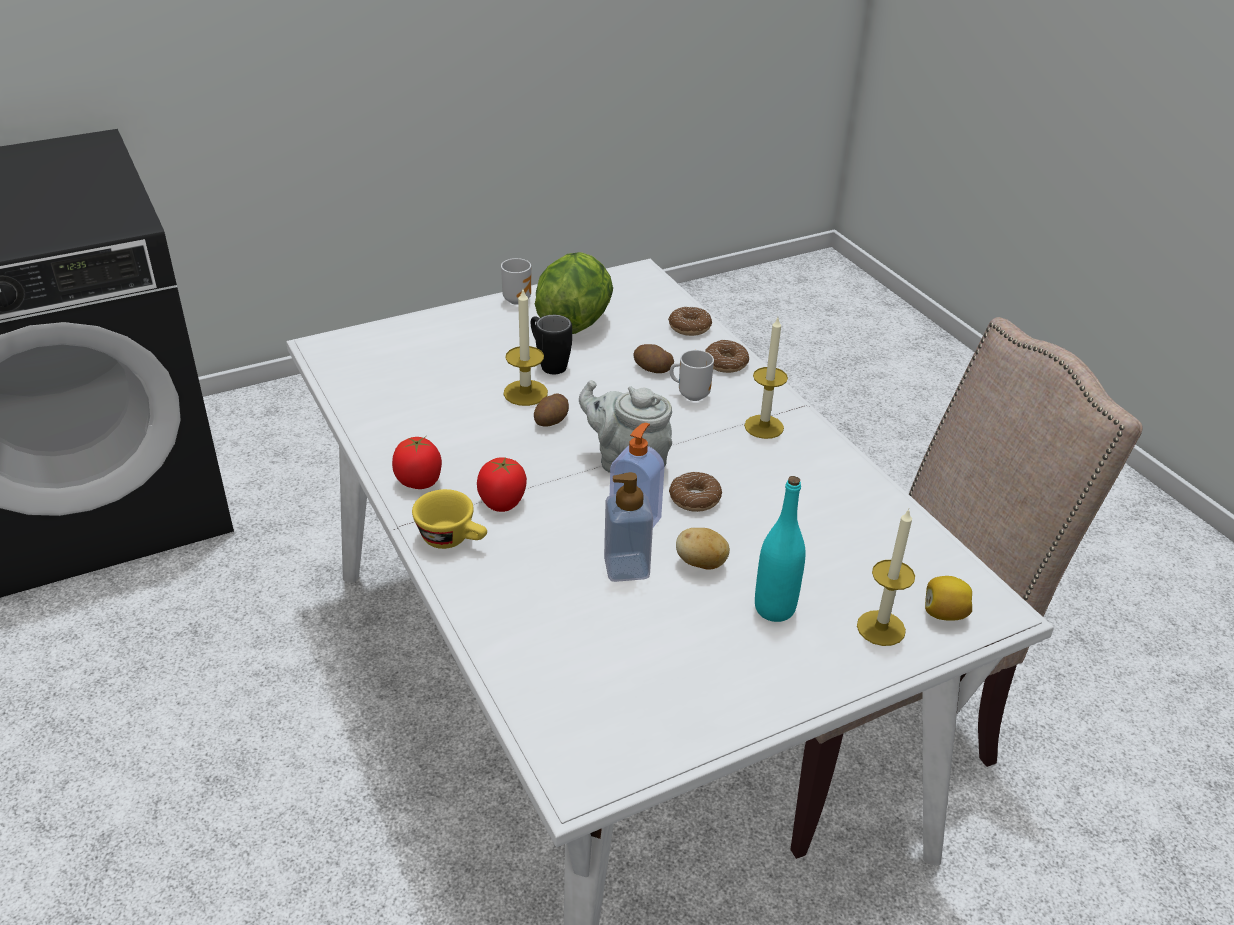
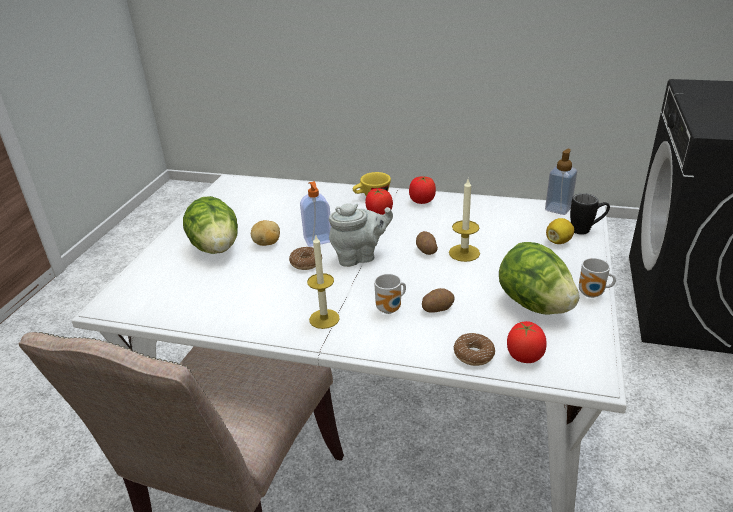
camera: 135 degrees right, 5 degrees down
black mug [531,315,572,374] -> black mug moved to [570,193,610,235]
soap dispenser [604,472,653,582] -> soap dispenser moved to [545,149,577,215]
donut [705,340,749,373] -> none
turquoise bottle [755,476,806,622] -> lettuce [183,196,238,254]
candle [857,509,915,646] -> none
lemon [925,576,972,621] -> lemon moved to [546,218,574,244]
none -> tomato [507,321,547,363]

